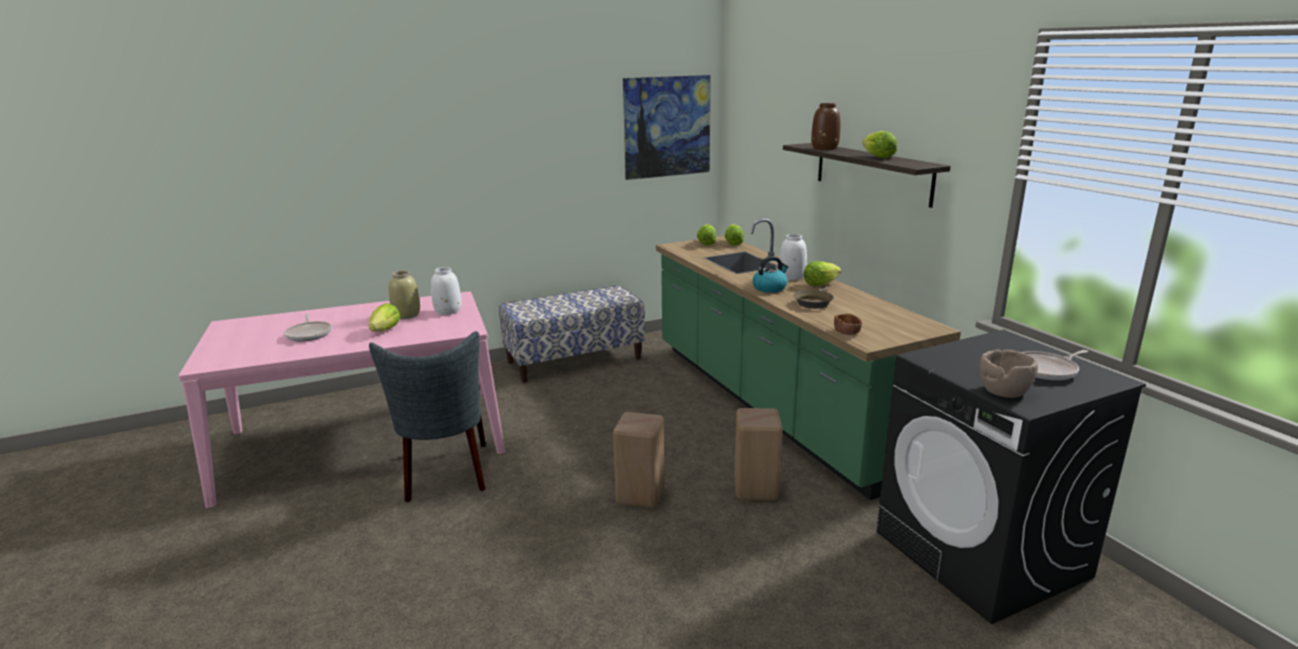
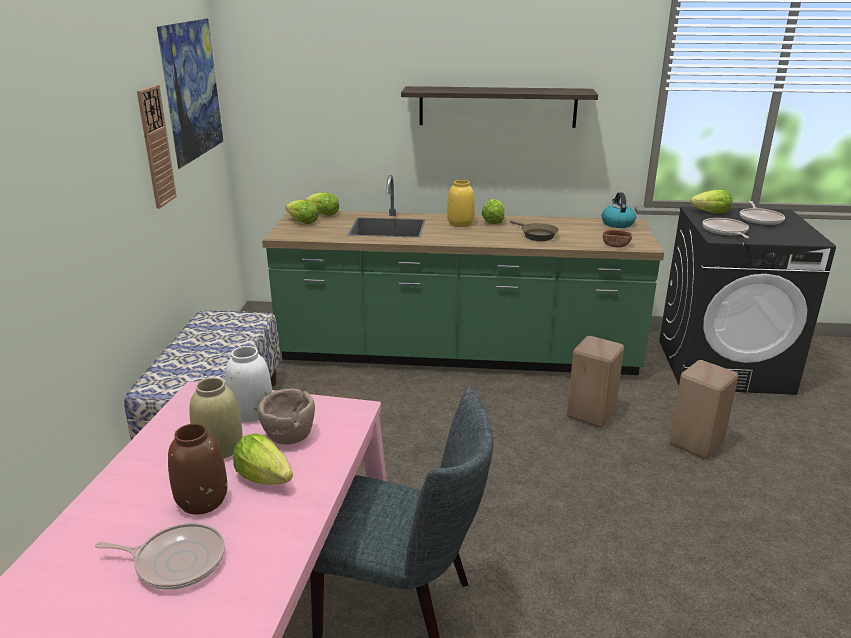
camera: 60 degrees left, 5 degrees up
beige stool [613,412,664,508] -> beige stool moved to [669,360,738,459]
kettle [753,256,789,293] -> kettle moved to [602,192,636,228]
white vase [779,234,807,280] -> yellow vase [447,180,475,227]
brown vase [811,103,840,150] -> brown vase moved to [168,423,228,515]
lettuce [862,131,897,159] -> lettuce moved to [690,190,732,214]
brown bowl [980,350,1038,398] -> brown bowl moved to [258,388,315,445]
none -> wall clock [137,85,177,209]
none -> frying pan [702,218,749,238]

